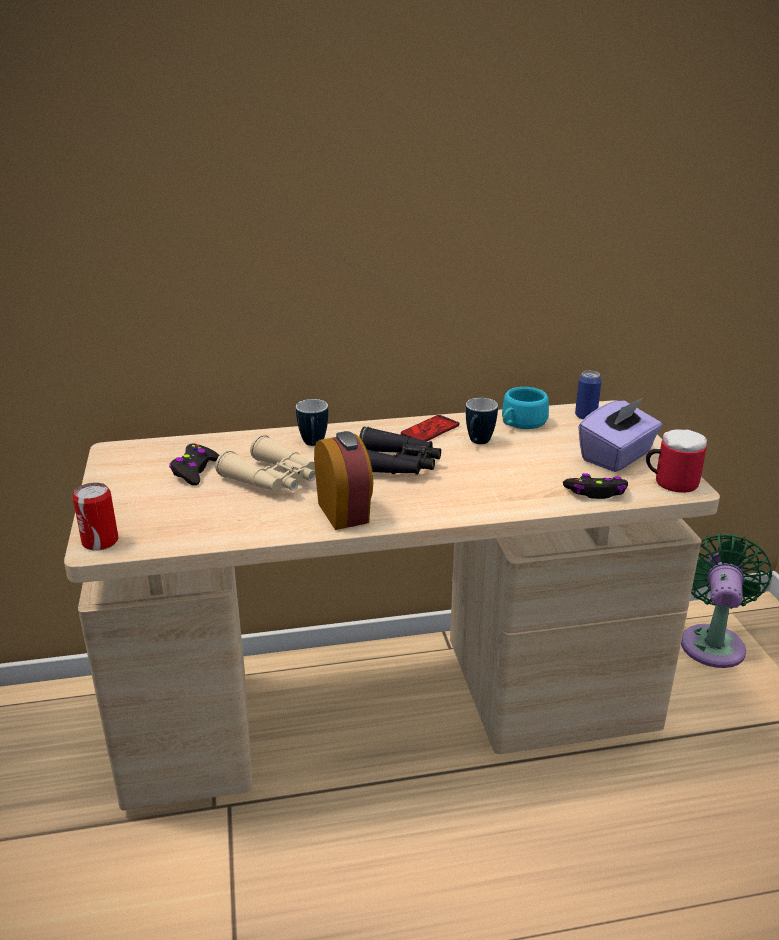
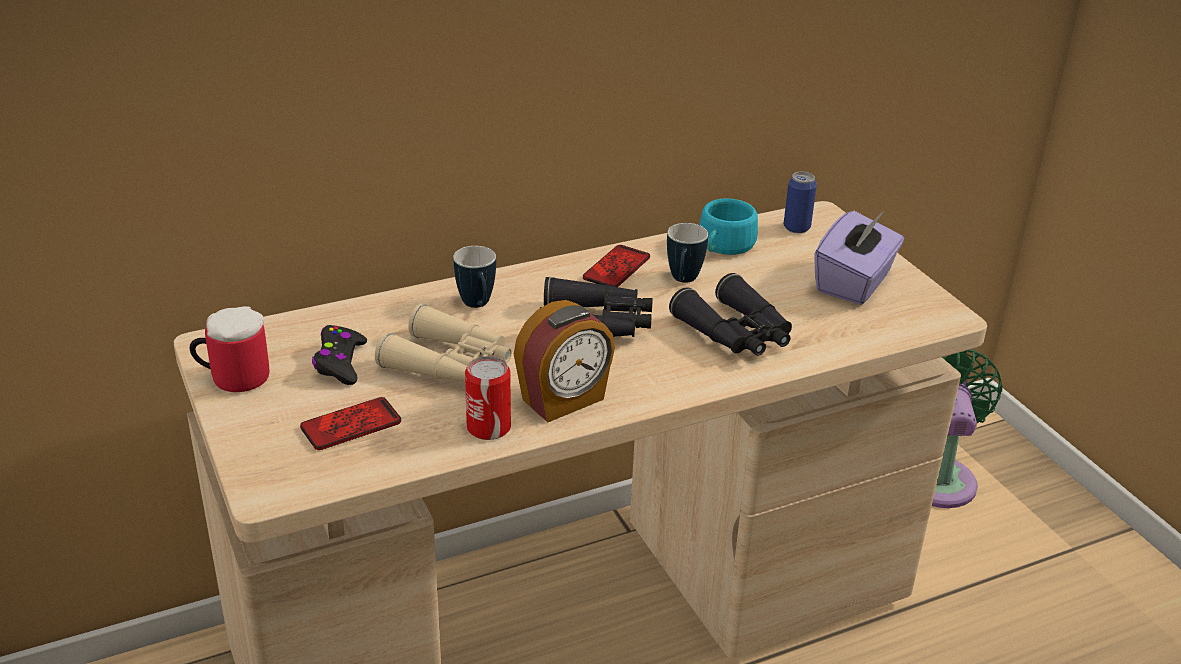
camera: 15 degrees left, 5 degrees up
can [73,483,119,551] -> can moved to [465,356,511,440]
alarm clock [314,431,373,530] -> alarm clock turned 90 degrees clockwise [514,300,615,422]
black game controller [563,473,628,499] -> none
mug [646,429,707,493] -> mug moved to [190,306,269,392]
none -> phone [300,397,401,450]
none -> black binoculars [669,273,792,356]

